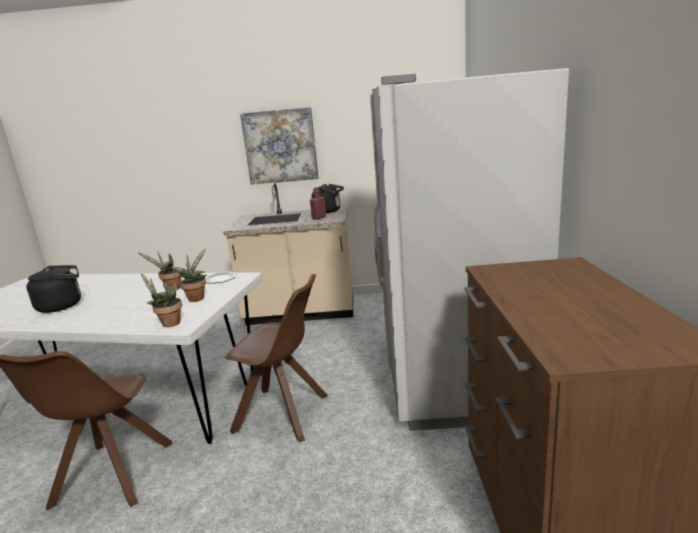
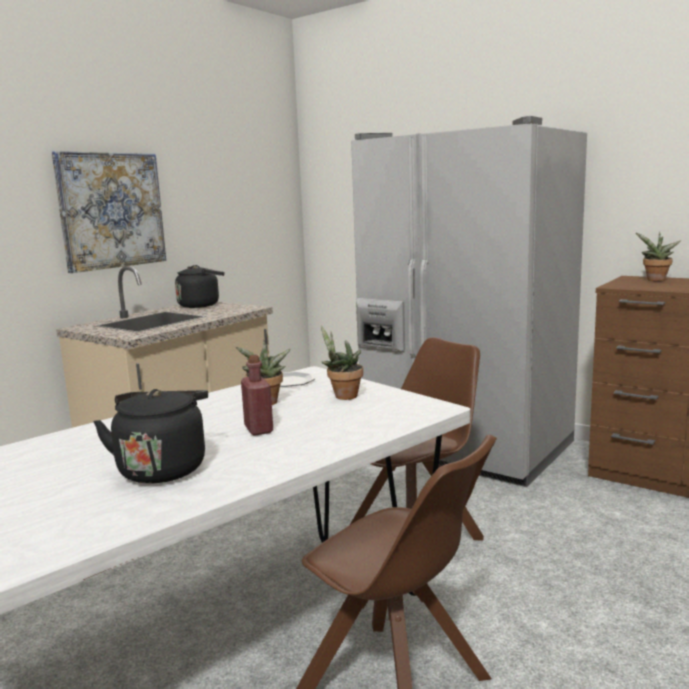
camera: 55 degrees left, 5 degrees down
potted plant [141,273,182,327] -> potted plant moved to [636,232,681,281]
red bottle [310,187,326,220] -> red bottle moved to [241,355,273,435]

